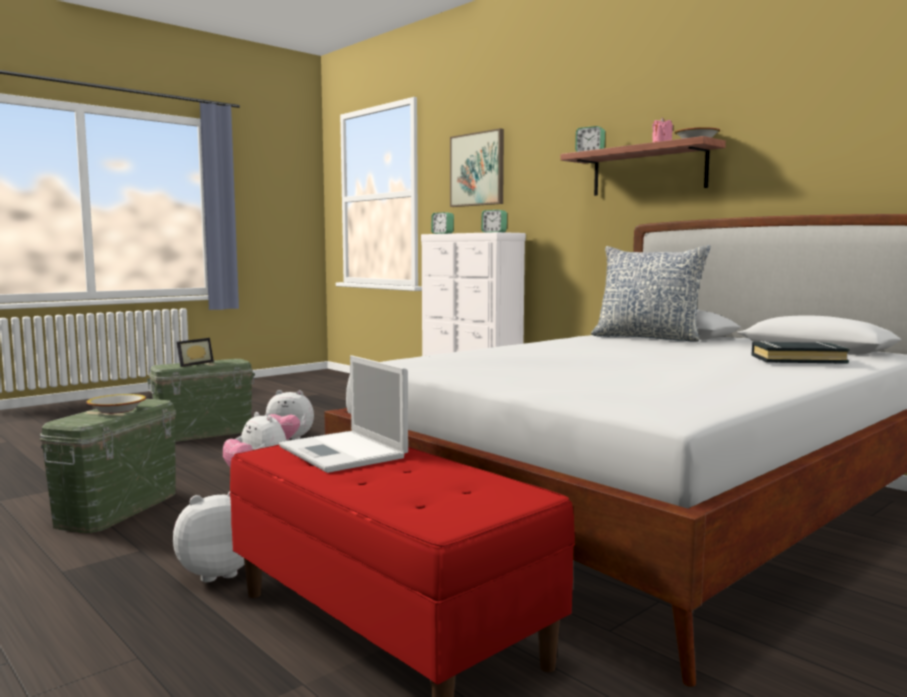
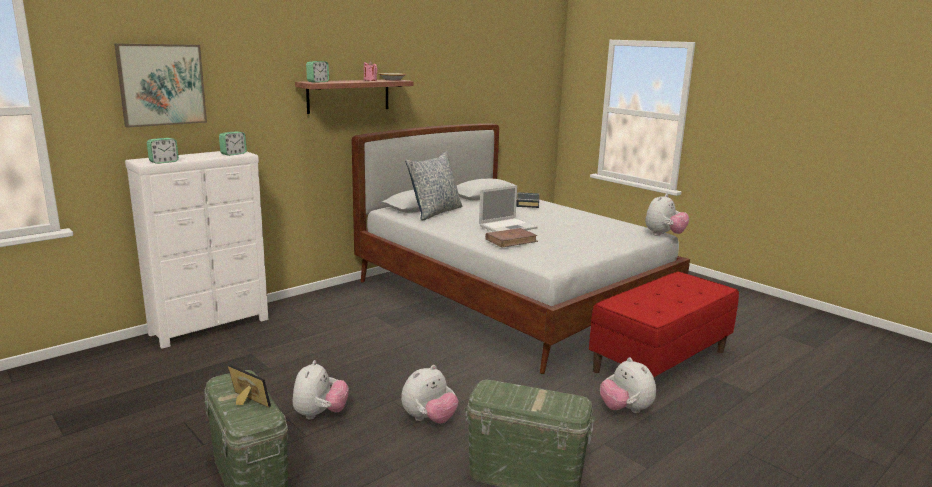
camera: 90 degrees left, 10 degrees up
bowl [87,394,146,414] -> none
laptop [279,355,408,473] -> laptop moved to [479,185,538,232]
none -> brown book [485,228,538,248]
none -> plush toy [645,194,689,236]

